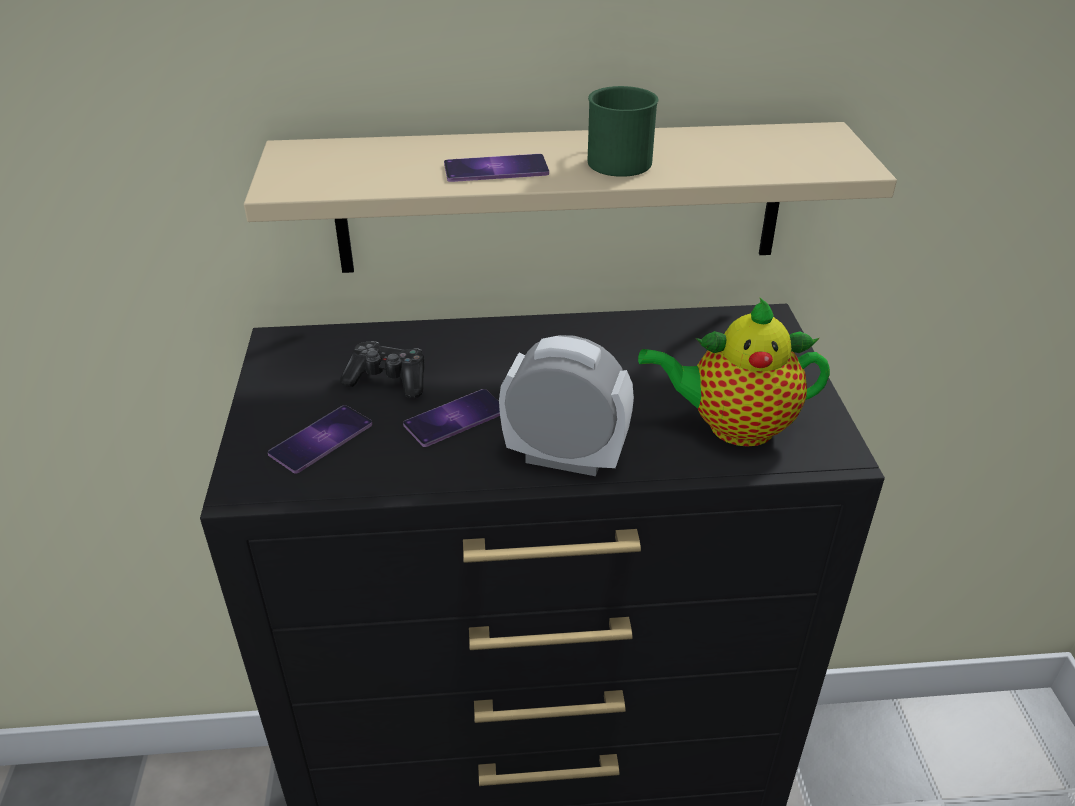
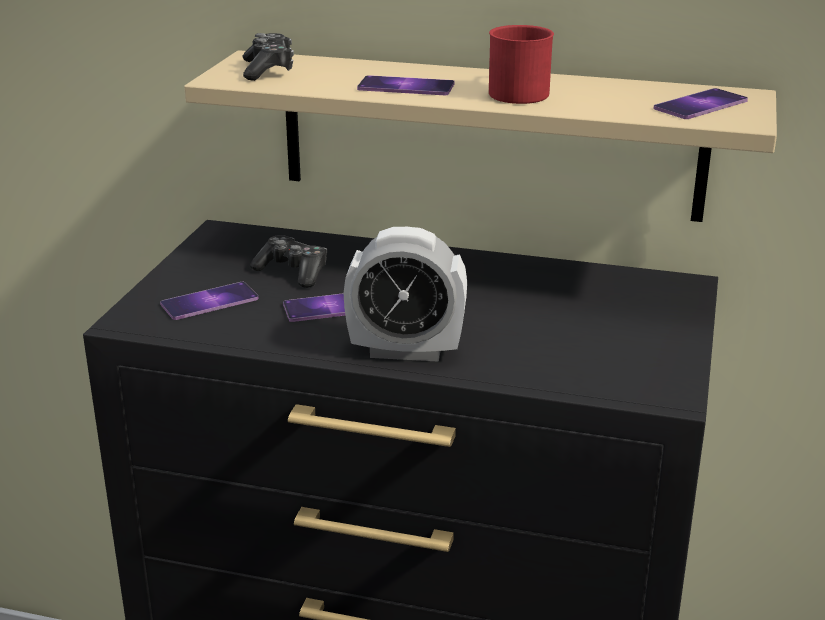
camera: 20 degrees right, 10 degrees down
alarm clock [499,335,634,476] -> alarm clock turned 150 degrees clockwise [343,227,467,362]
green mug [588,86,659,177] -> red mug [489,25,554,104]
teapot [638,297,830,447] -> none
none -> game controller [243,33,294,81]
none -> phone [653,88,748,119]

